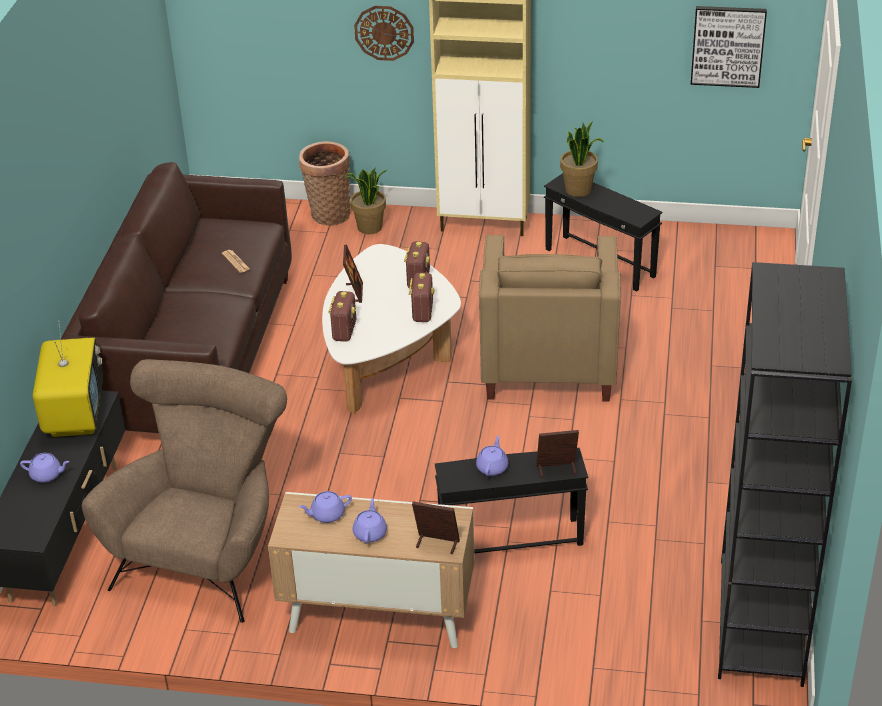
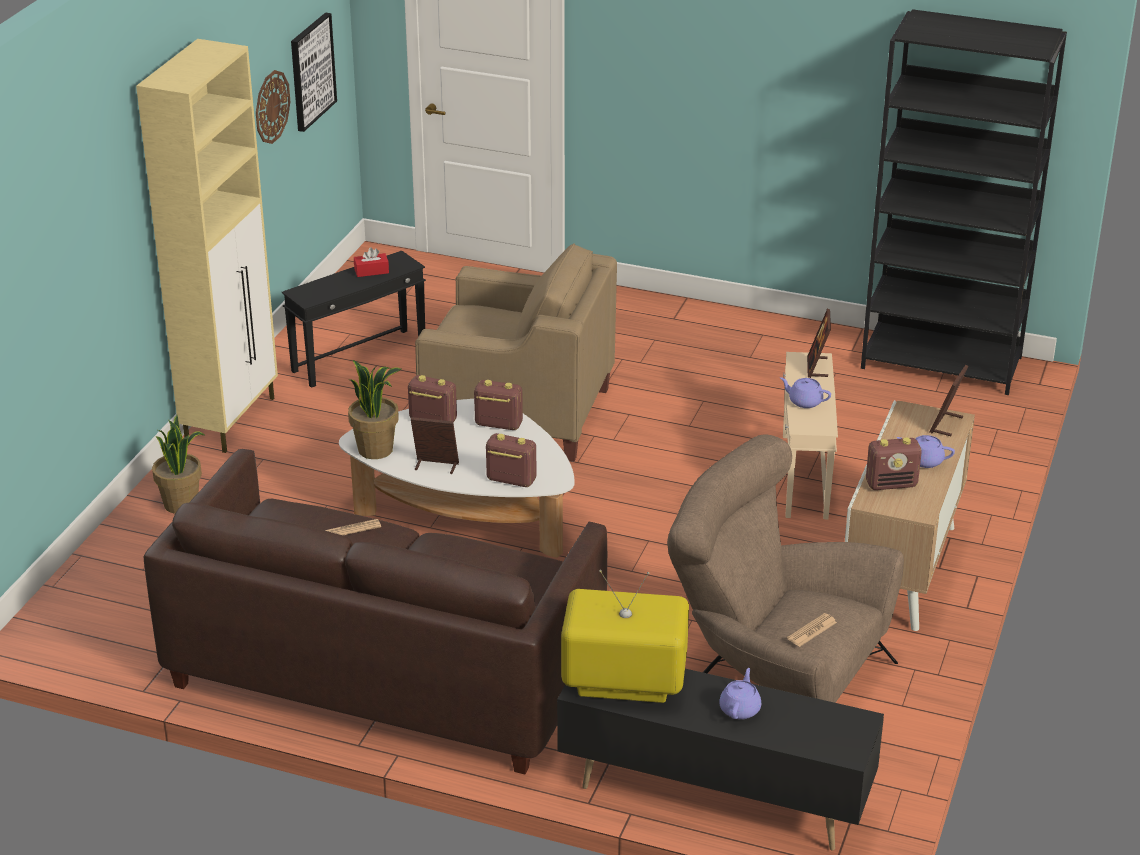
camera: 80 degrees left, 5 degrees down
basket [299,141,351,226] -> none
purple teapot [299,491,352,523] -> radio [866,437,922,490]
wall clock [354,6,414,61] -> wall clock moved to [256,70,290,144]
black side table [435,448,588,553] -> beige side table [783,352,838,519]
potted plant [560,121,604,197] -> potted plant moved to [348,360,402,459]
none -> red tissue box [354,247,389,277]
none -> newspaper [787,613,837,647]

